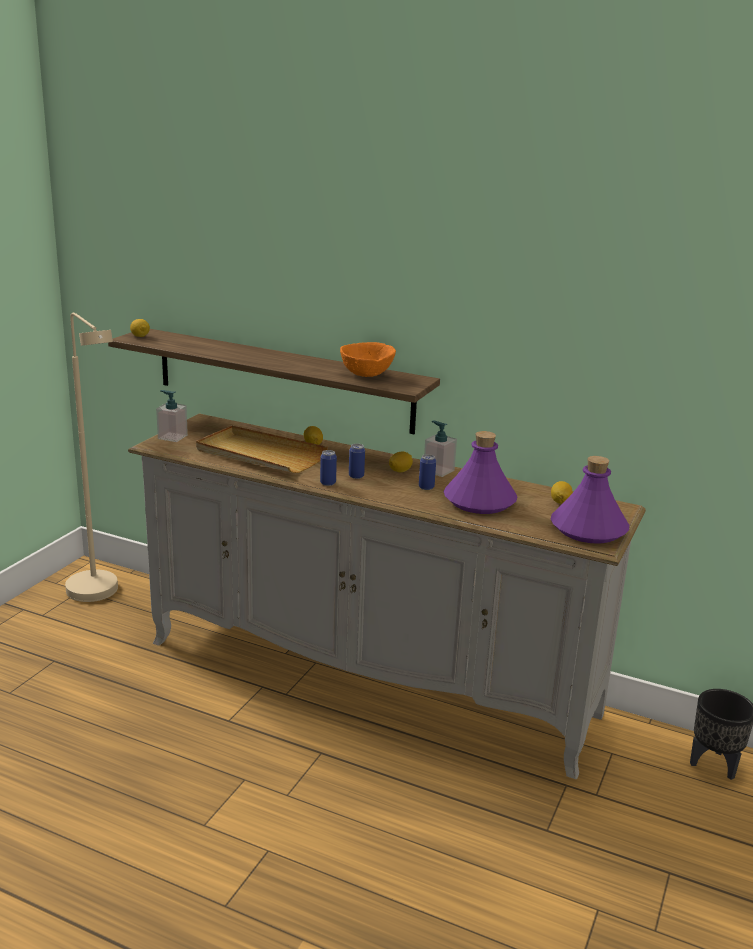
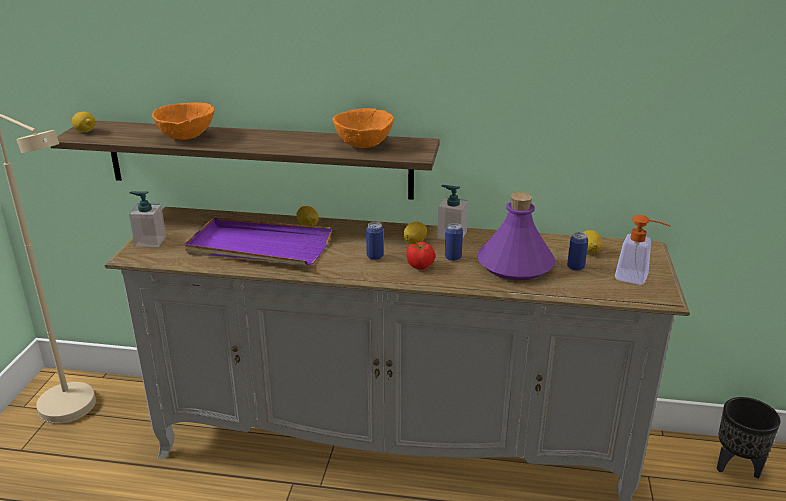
camera: 15 degrees left, 5 degrees up
beige tray [196,426,328,473] -> purple tray [184,218,332,265]
can [320,450,337,486] -> can moved to [567,232,588,271]
purple bottle [551,456,629,543] -> soap dispenser [615,215,671,285]
none -> orange bowl [152,102,215,140]
none -> tomato [407,241,435,270]

